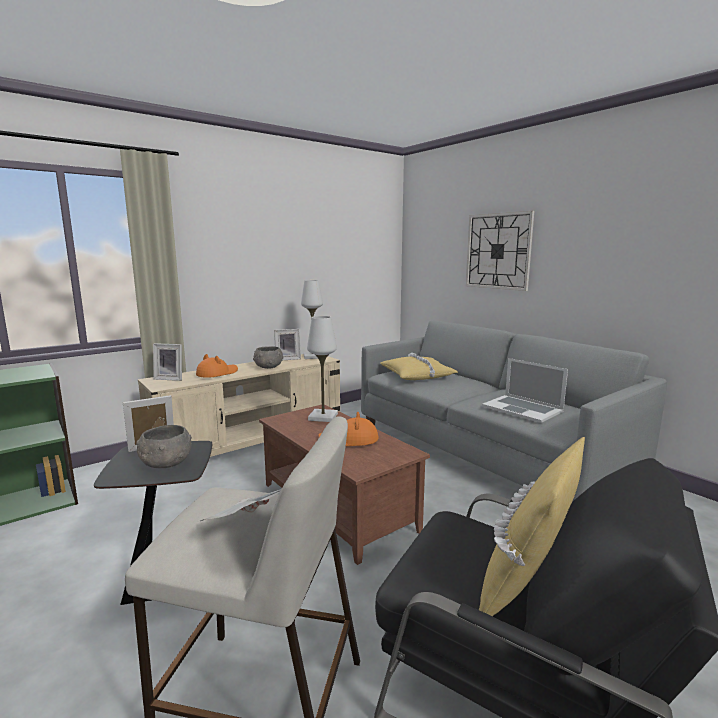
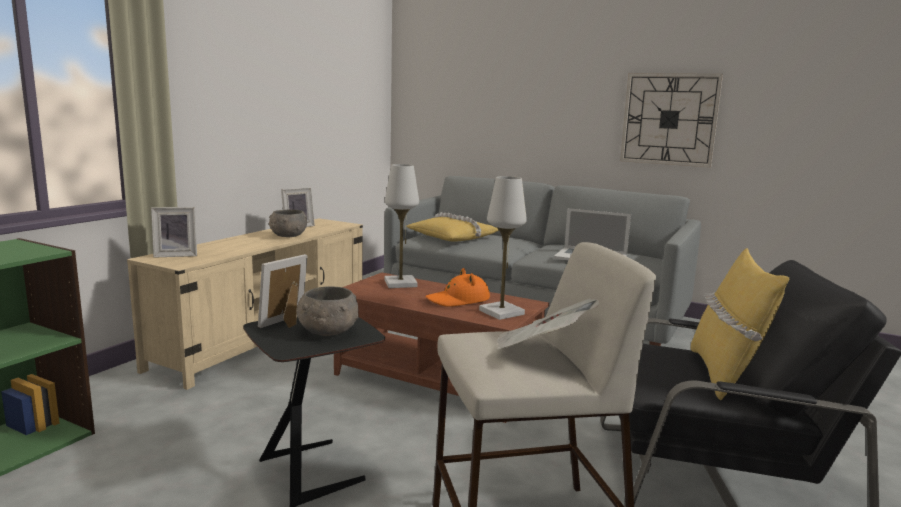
camera: 25 degrees left, 0 degrees up
orange hat [196,354,238,378] -> none
white table lamp [301,280,323,359] -> white table lamp moved to [479,176,527,320]
wall clock [466,211,534,291] -> wall clock moved to [620,73,723,167]

